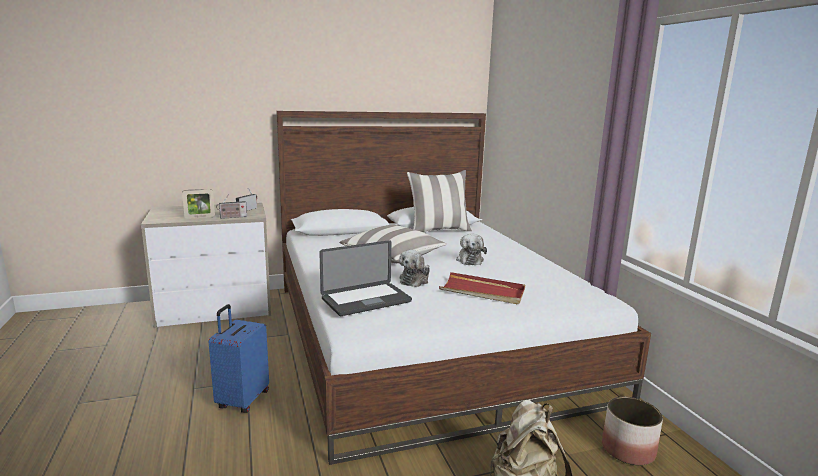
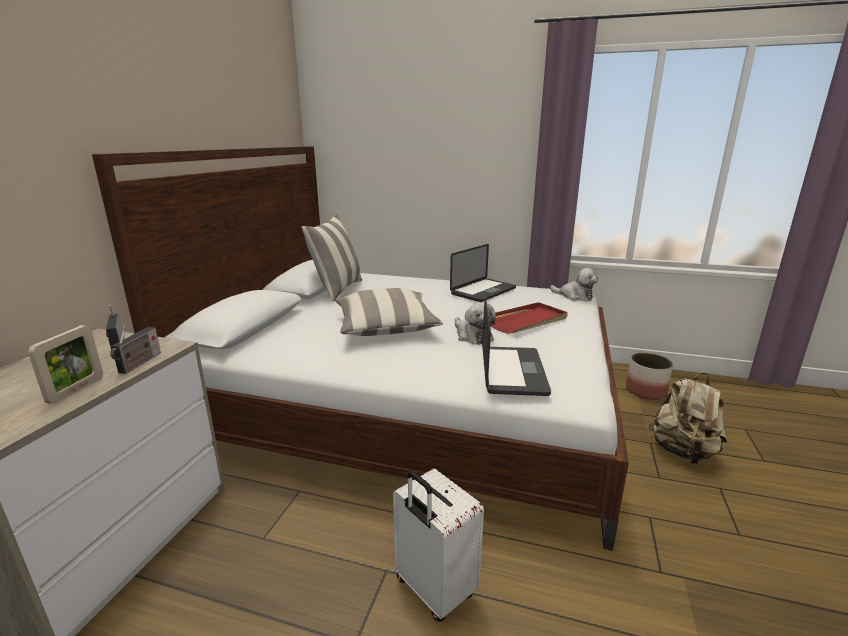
camera: 55 degrees left, 5 degrees up
blue suitcase [209,304,269,413] -> white suitcase [393,469,484,622]
plush toy [456,233,487,265] -> plush toy moved to [550,268,598,301]
none -> laptop [450,244,516,302]

